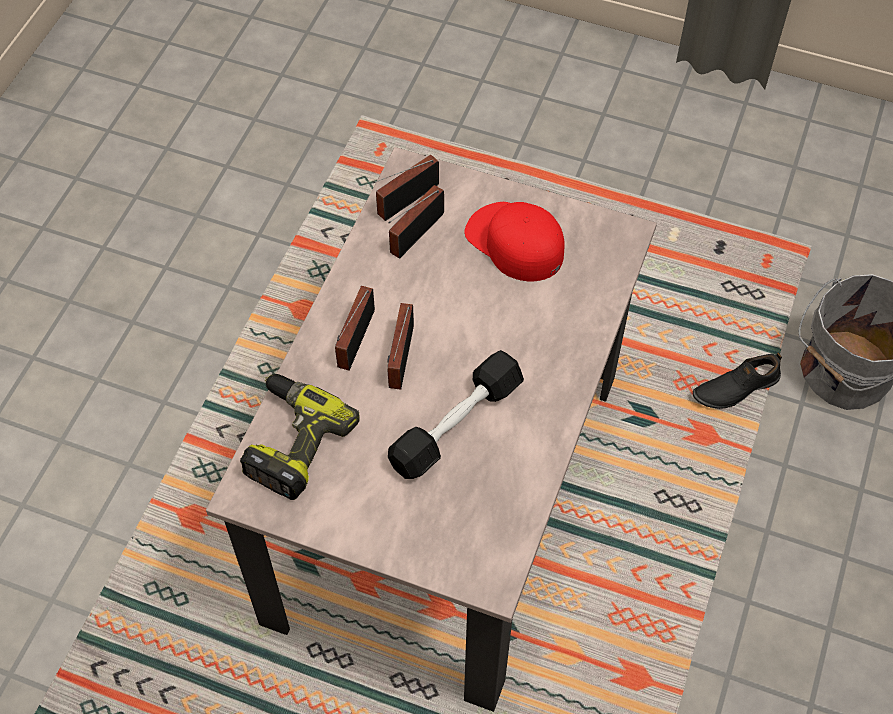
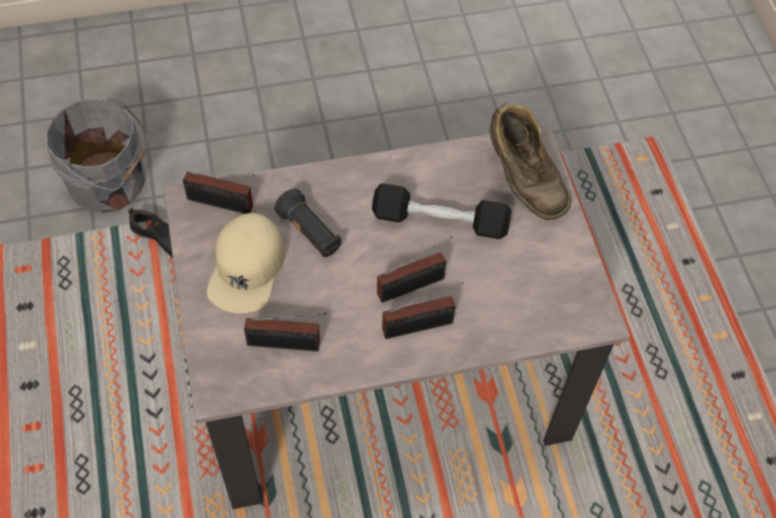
camera: 125 degrees left, 0 degrees up
power drill [240,374,360,500] -> none
radio [373,155,439,221] -> radio moved to [183,171,255,214]
red cap [464,202,565,282] -> beige cap [207,213,285,314]
none -> black flashlight [275,189,341,257]
none -> brown boot [490,102,571,220]

